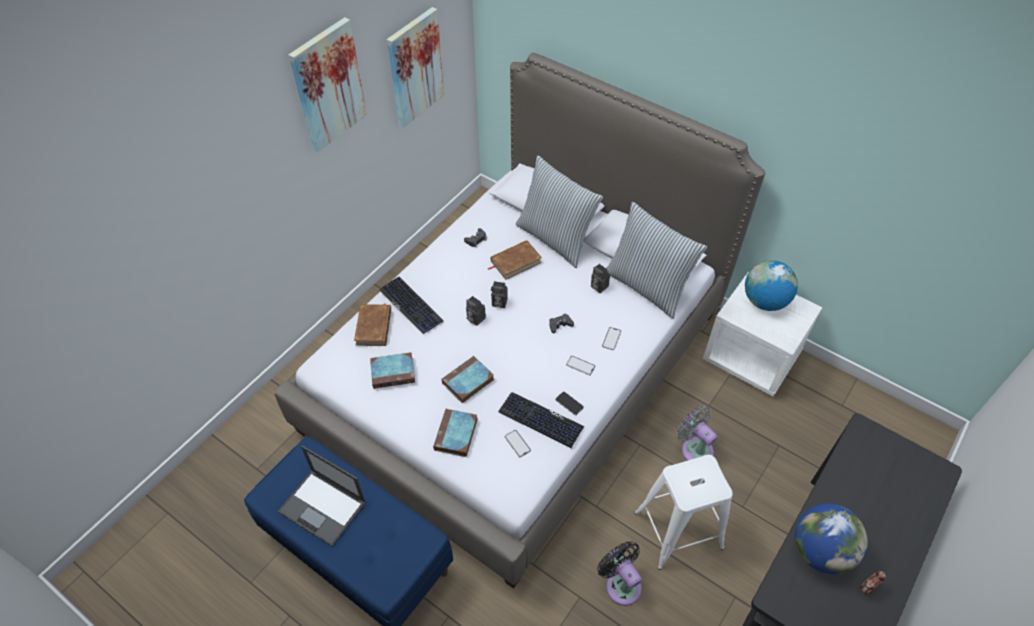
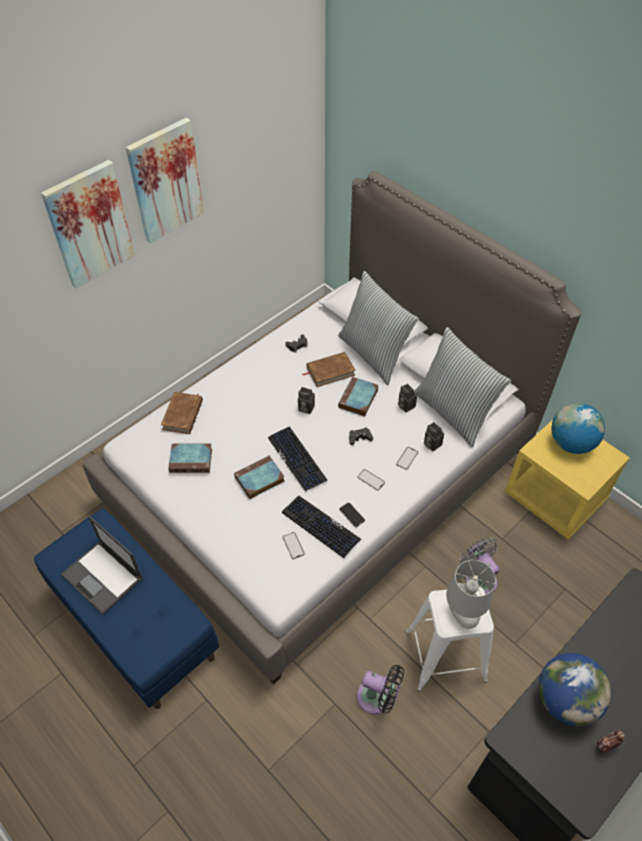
camera: 10 degrees right, 0 degrees up
keyboard [379,276,444,335] -> keyboard moved to [268,426,327,491]
picture [387,7,444,128] -> picture moved to [41,160,135,288]
book [433,409,478,457] -> book moved to [338,377,378,417]
camera [466,296,486,326] -> camera moved to [424,422,444,452]
black fan [597,541,642,606] -> black fan turned 135 degrees clockwise [357,665,404,714]
white nightstand [703,271,823,397] -> yellow nightstand [505,420,630,540]
none -> grey table lamp [446,560,496,629]

